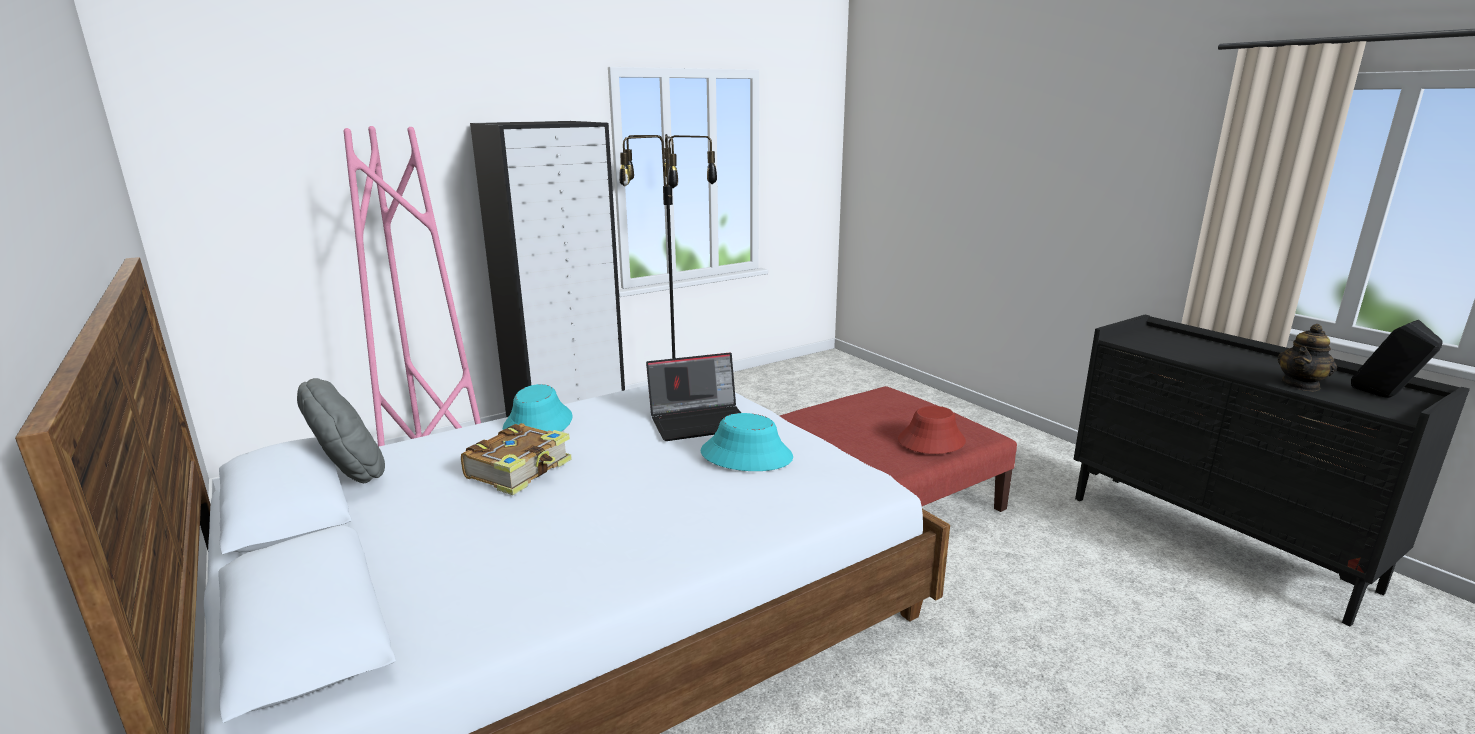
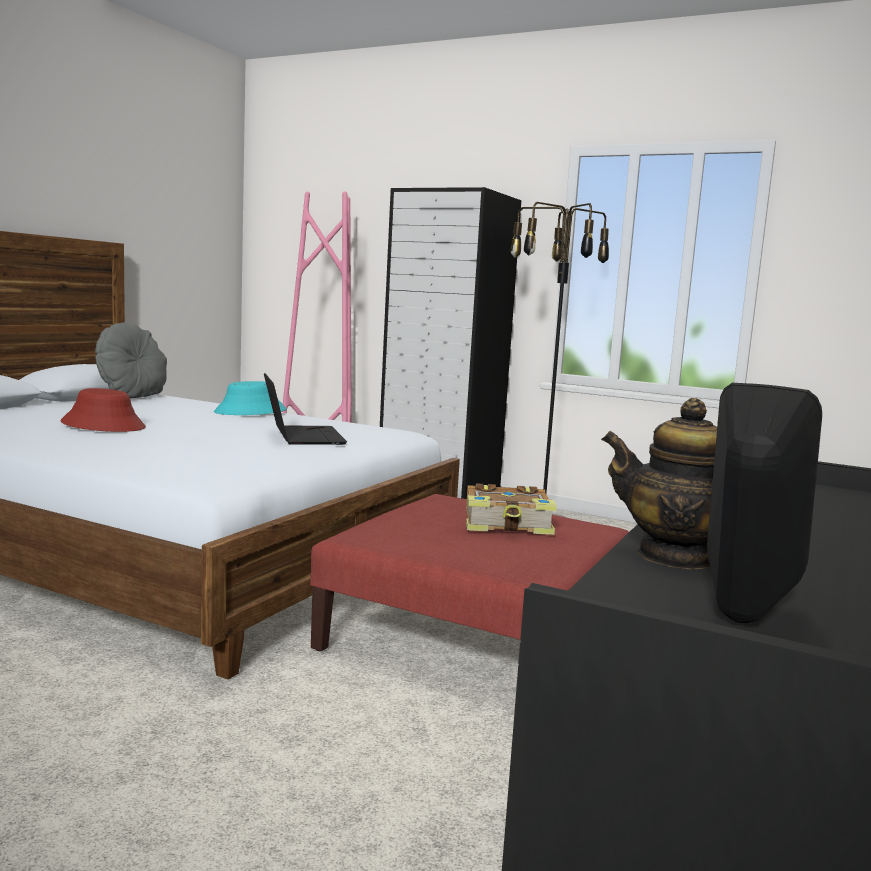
camera: 60 degrees right, 10 degrees down
book [461,423,572,495] -> book moved to [466,483,557,535]
laptop [646,353,741,441] -> laptop turned 150 degrees counterclockwise [264,373,347,445]
turquoise hat [700,413,793,471] -> none
red hat [898,406,966,454] -> red hat moved to [60,388,146,432]

